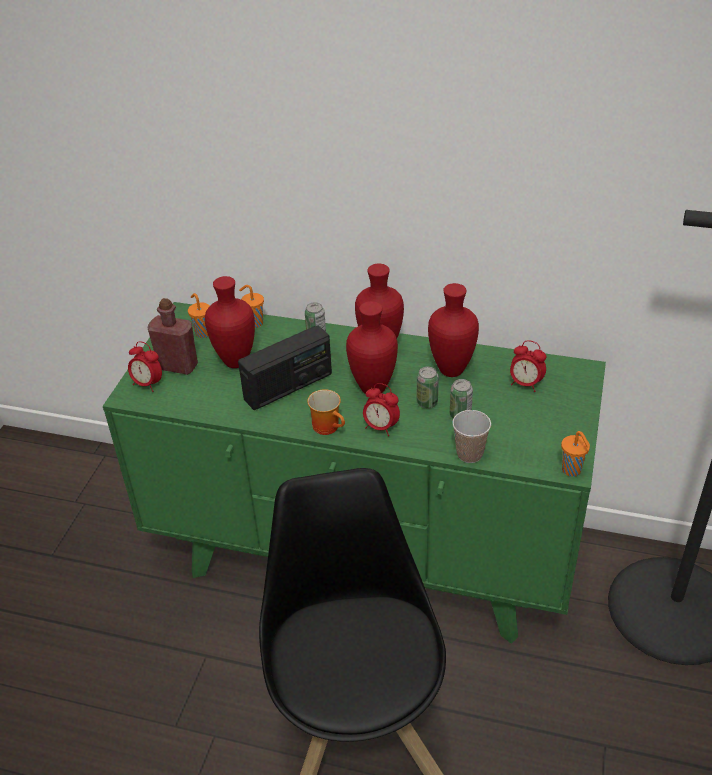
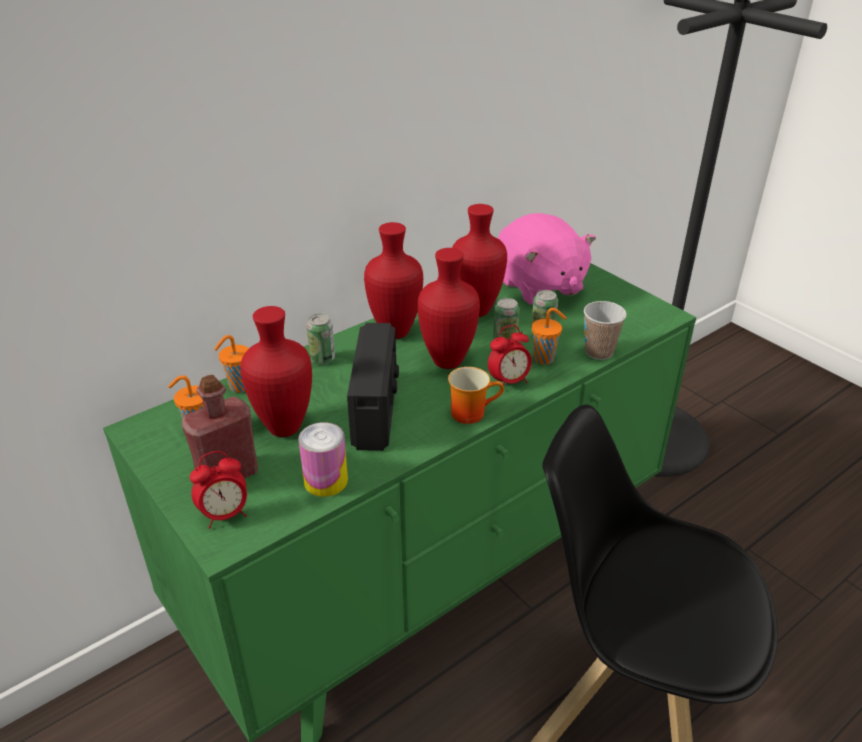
camera: 55 degrees left, 5 degrees down
alarm clock [510,340,546,392] -> pink plush toy [498,213,596,305]
orange cup [561,431,590,477] -> orange cup moved to [532,308,566,365]
none -> can [298,422,348,497]

